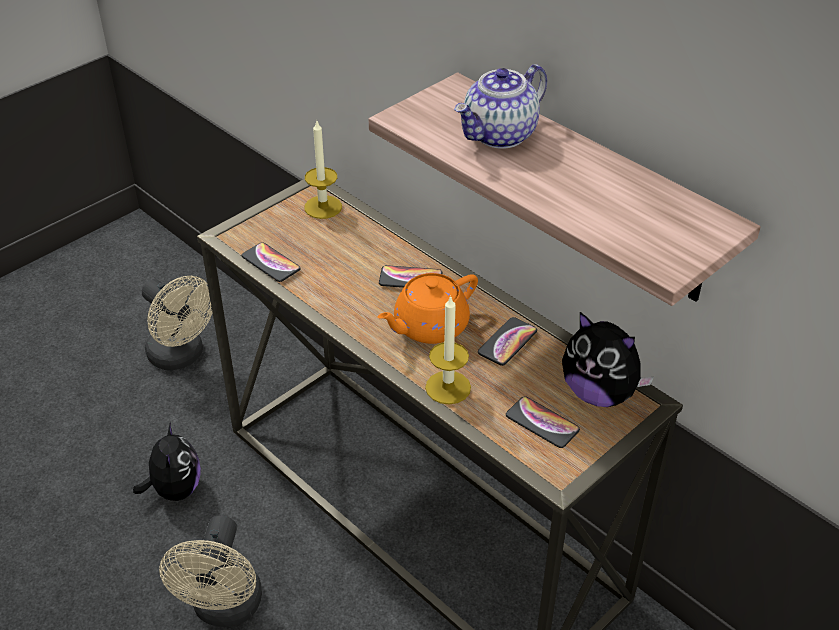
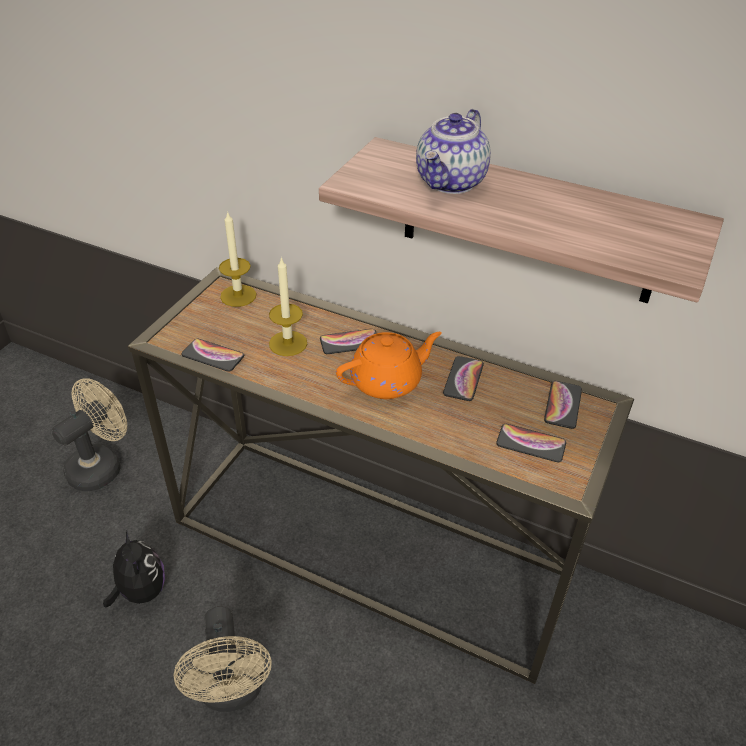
camera: 20 degrees left, 0 degrees up
beige fan [142,276,213,370] -> beige fan turned 75 degrees counterclockwise [52,378,127,491]
orange teapot [378,273,478,344] -> orange teapot turned 150 degrees counterclockwise [336,332,442,399]
candle [425,295,471,404] -> candle moved to [269,257,307,356]
plush toy [562,312,654,407] -> phone [544,381,582,429]

